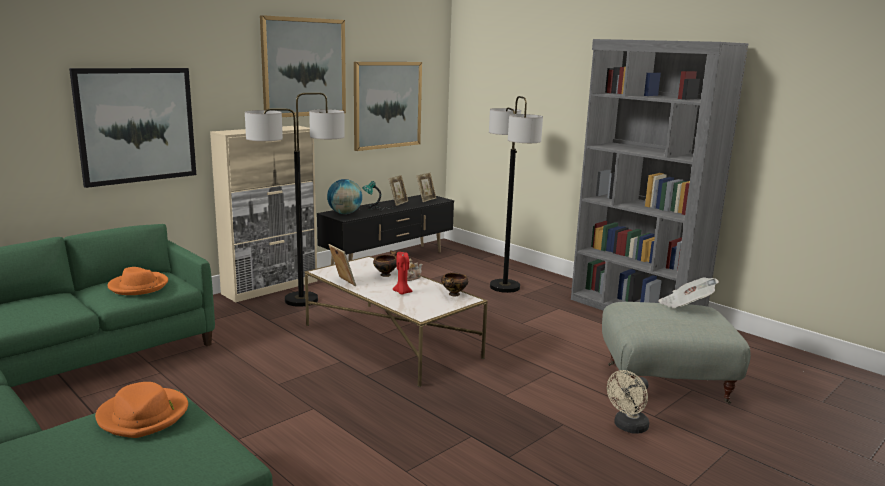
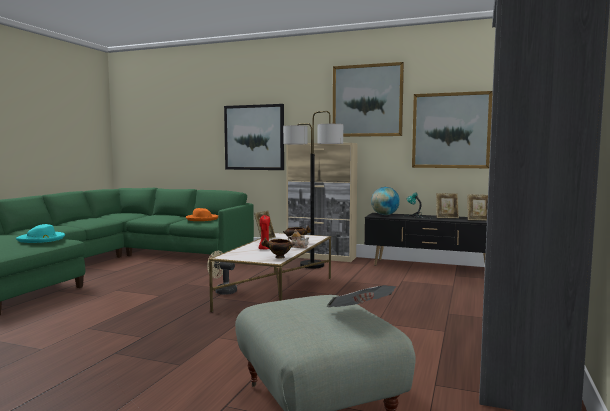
camera: 65 degrees right, 10 degrees down
orange hat [95,382,188,438] -> turquoise hat [16,224,65,243]
floor lamp [489,96,543,293] -> none
beige fan [607,370,649,434] -> beige fan moved to [207,251,237,294]

